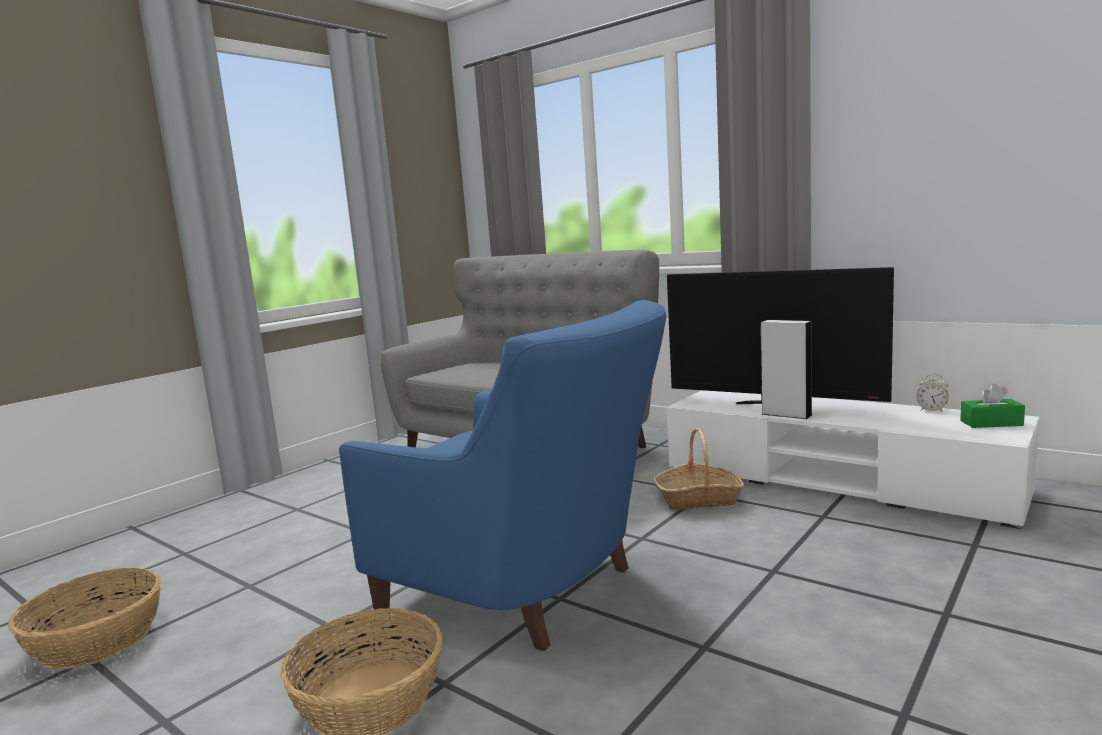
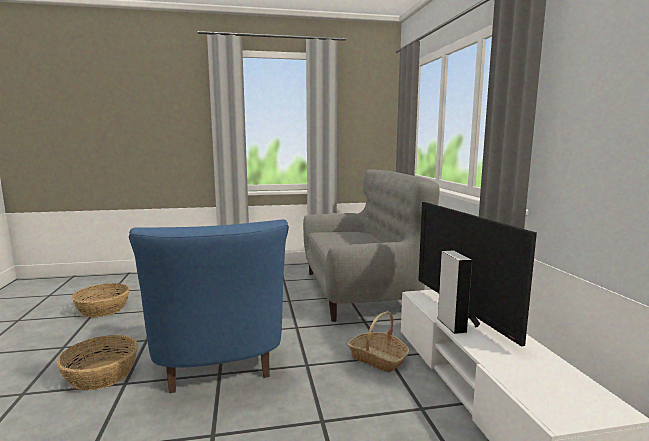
camera: 40 degrees right, 0 degrees up
alarm clock [916,374,949,412] -> none
green tissue box [960,383,1025,428] -> none

